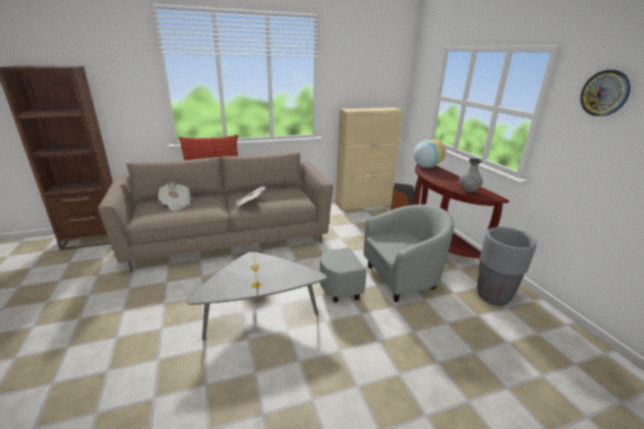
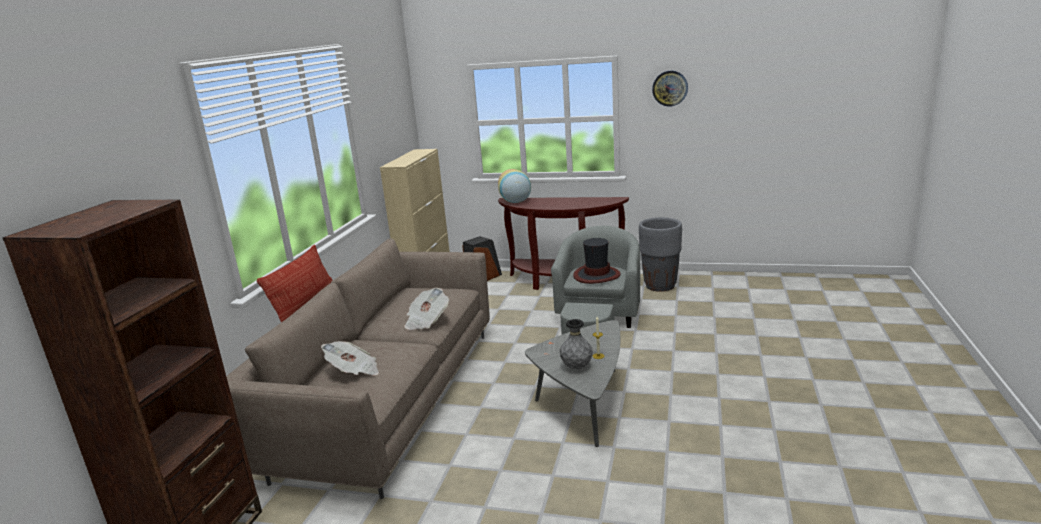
camera: 55 degrees left, 5 degrees down
grey vase [459,158,483,192] -> grey vase moved to [560,319,593,369]
none -> hat [573,238,621,284]

